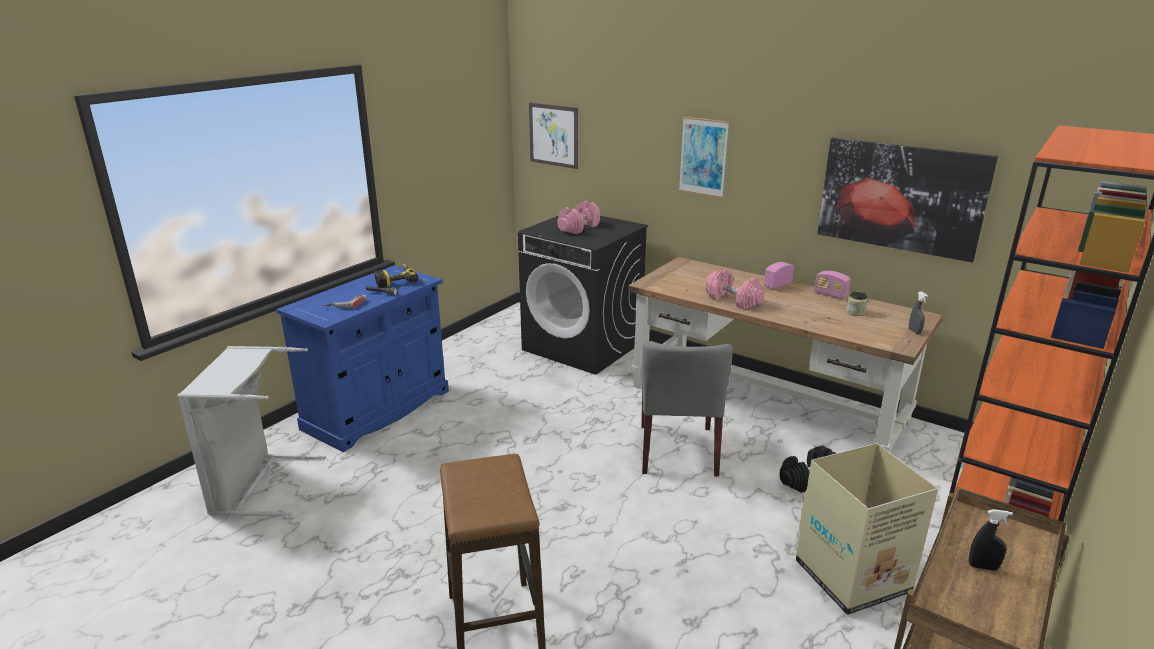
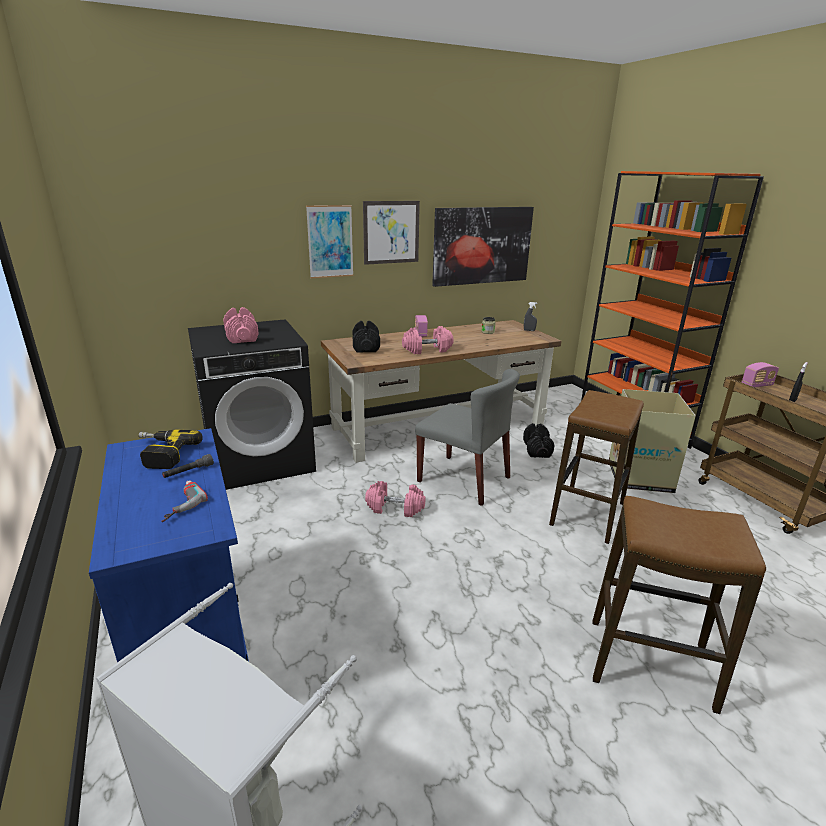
camera: 60 degrees left, 0 degrees up
picture [529,103,578,169] -> picture moved to [363,201,420,265]
radio [814,271,851,299] -> radio moved to [742,362,779,388]
none -> black dumbbell [352,321,380,353]
none -> pink dumbbell [365,481,426,517]
none -> stool [549,390,644,544]

